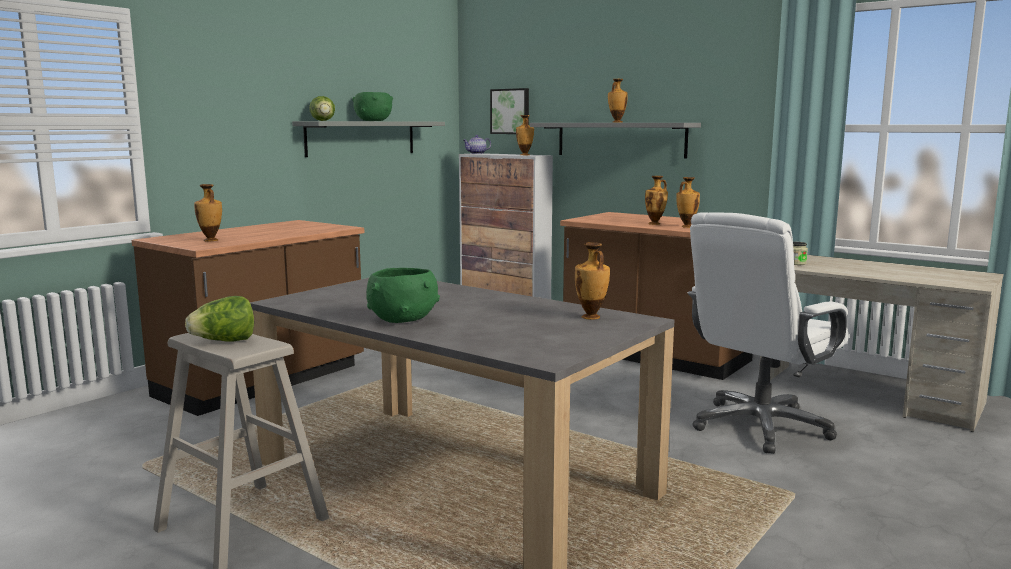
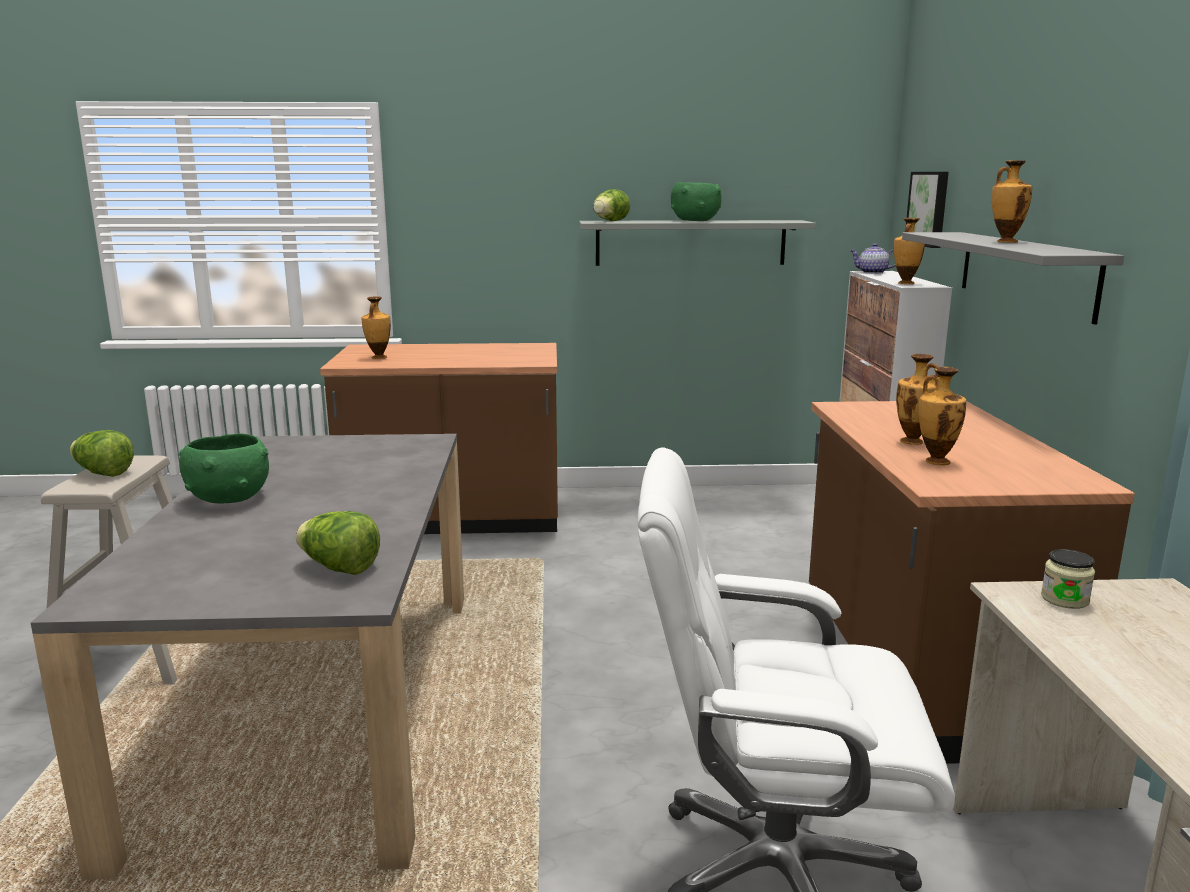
camera: 50 degrees right, 5 degrees up
vase [575,242,610,320] -> lettuce [296,511,380,575]

